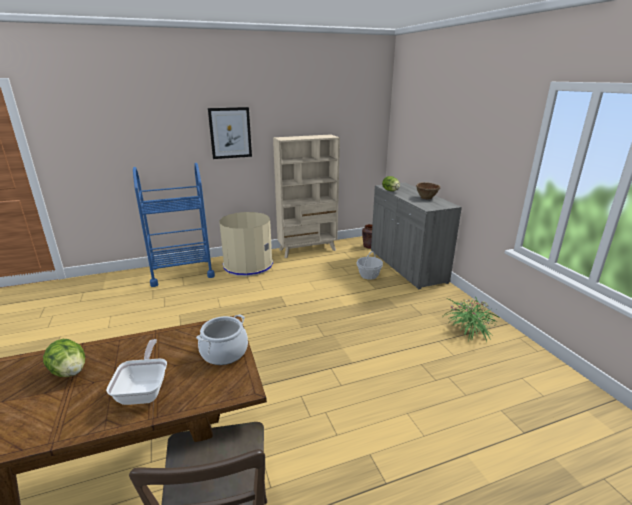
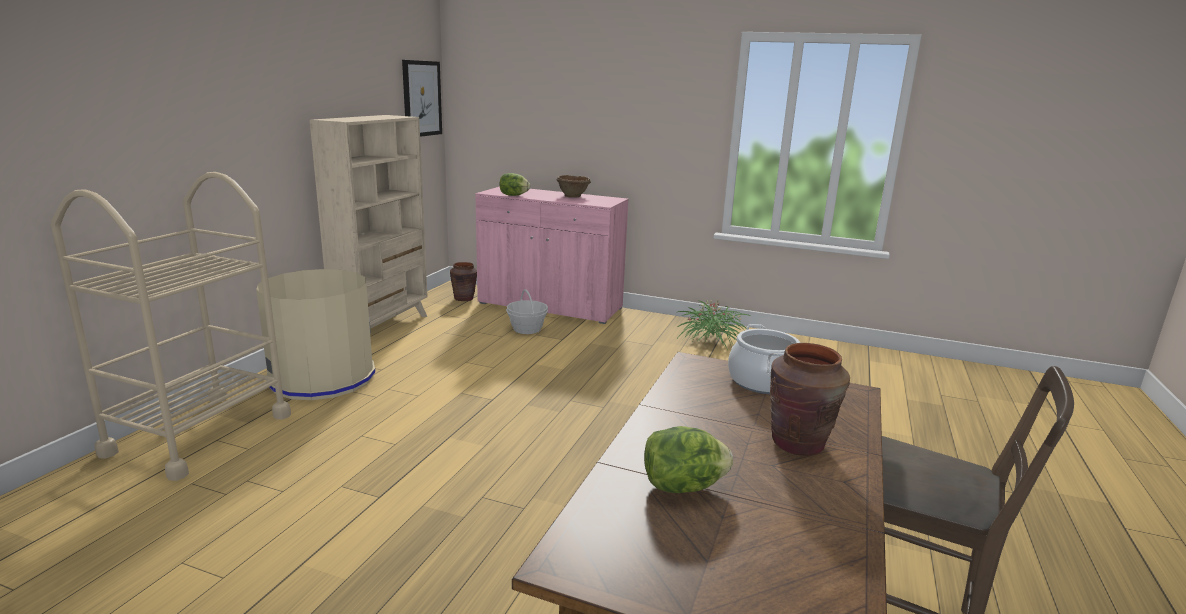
camera: 50 degrees left, 5 degrees down
frying pan [106,339,167,405] -> brown vase [770,343,850,456]
blue cart [133,163,215,287] -> beige cart [51,172,291,481]
picture [208,107,252,159] -> picture moved to [402,60,442,137]
grey cabinet [371,183,462,289] -> pink cabinet [475,187,629,324]

